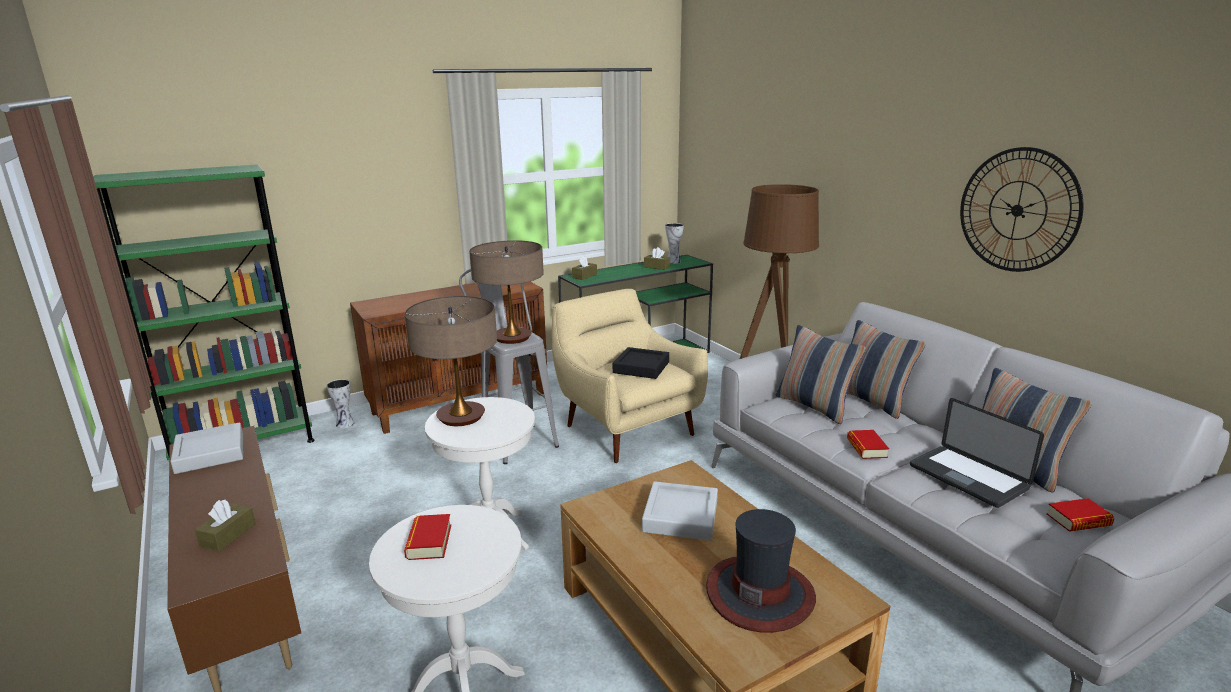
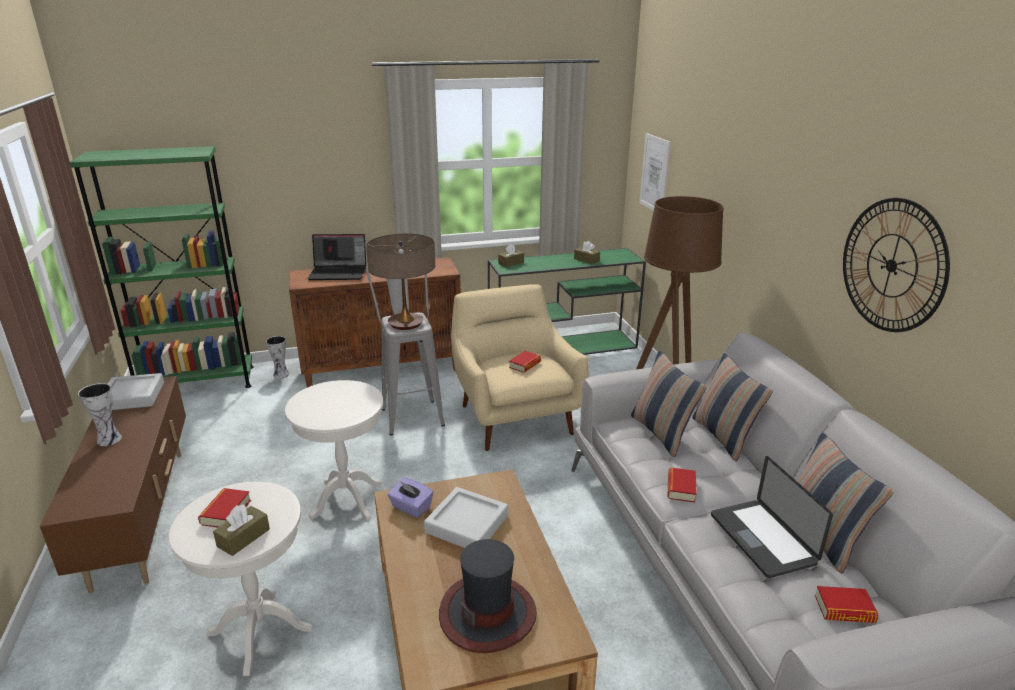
camera: 15 degrees right, 5 degrees up
brown tissue box [195,500,256,552] -> brown tissue box moved to [213,504,270,556]
table lamp [405,296,497,426] -> none
black tray [613,347,669,379] -> book [509,351,541,373]
vase [665,223,684,264] -> vase moved to [78,383,122,446]
none -> laptop [307,234,366,280]
none -> purple tissue box [387,478,434,518]
none -> picture [639,133,671,211]

